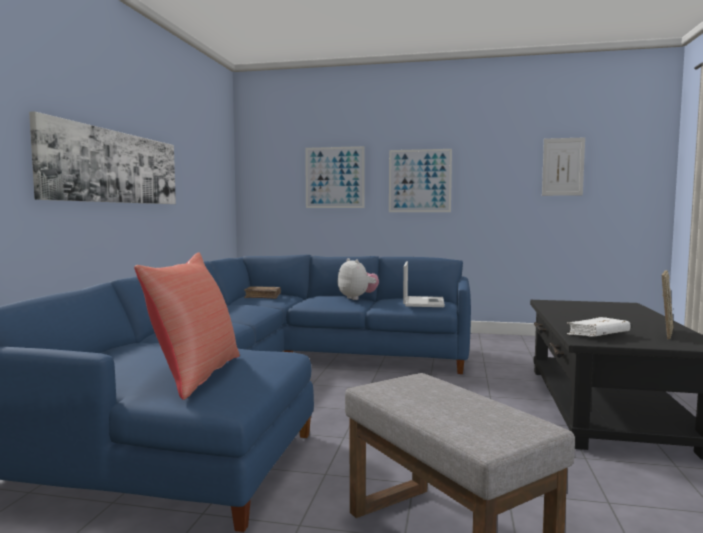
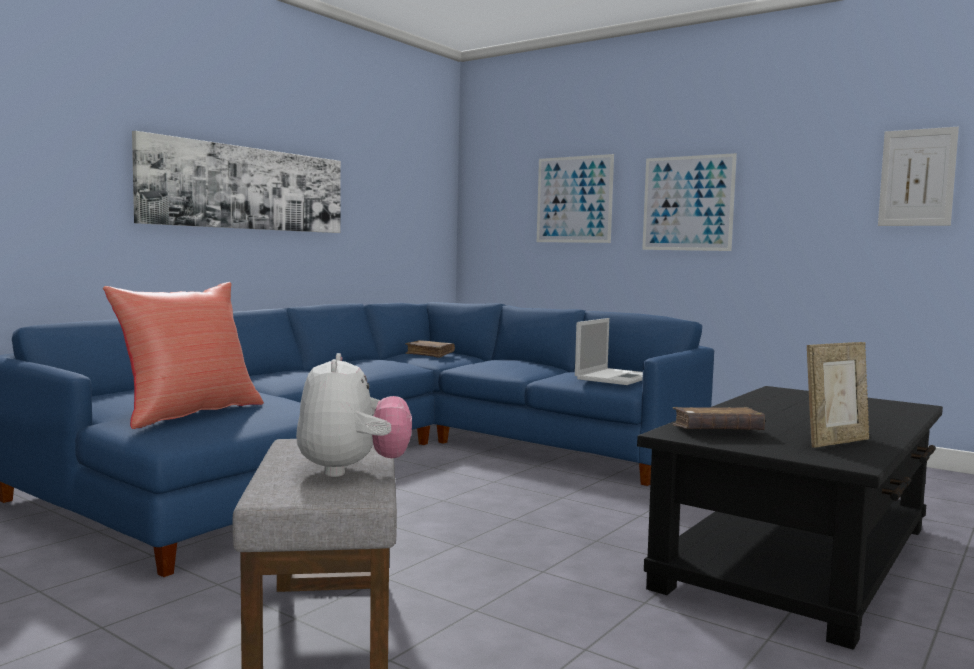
camera: 25 degrees right, 0 degrees up
plush toy [338,258,379,300] -> plush toy moved to [296,353,412,477]
white book [567,317,630,337] -> brown book [672,407,765,430]

